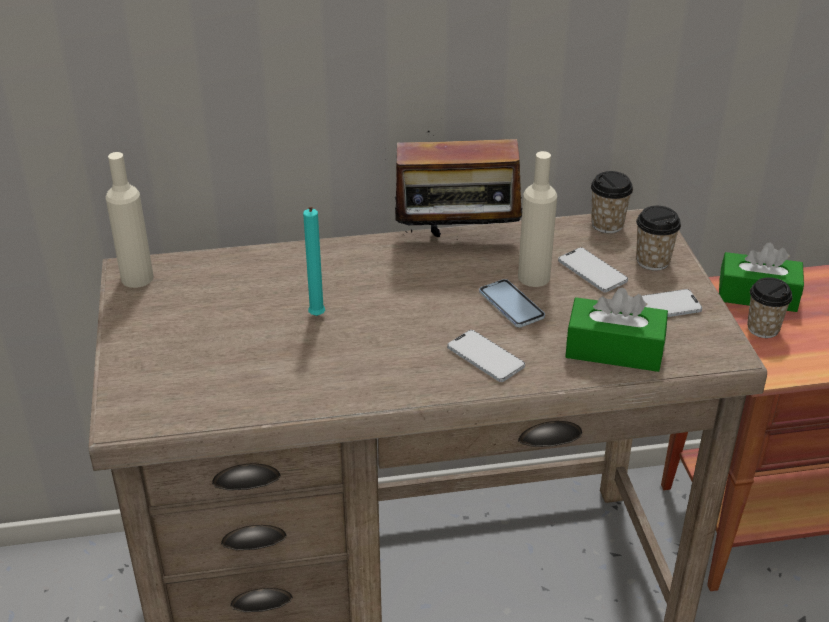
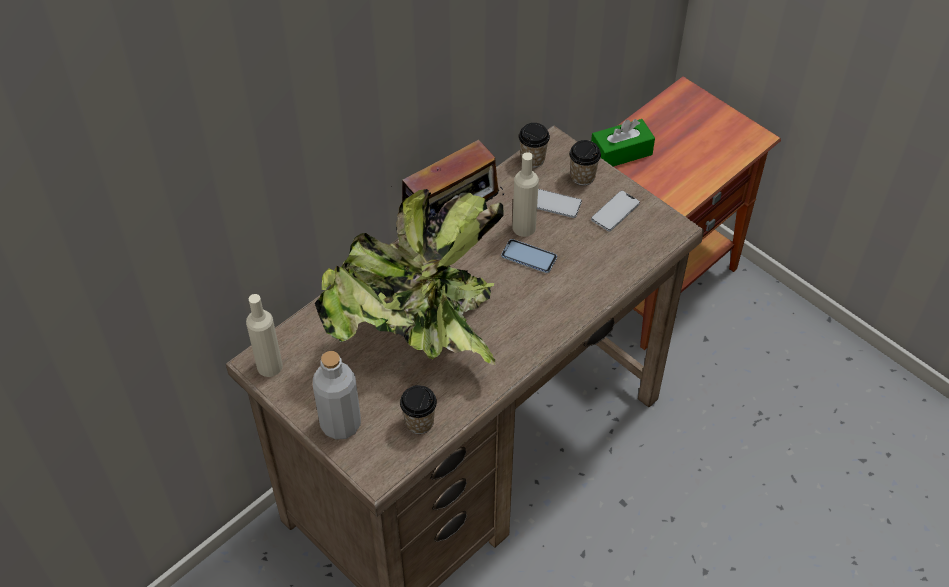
camera: 35 degrees left, 15 degrees up
turquoise candle [303,207,325,316] -> potted plant [315,189,504,365]
phone [447,330,525,382] -> none
green tissue box [565,288,668,372] -> none
cup [747,277,792,338] -> cup moved to [400,385,437,434]
none -> grey bottle [313,351,361,440]

